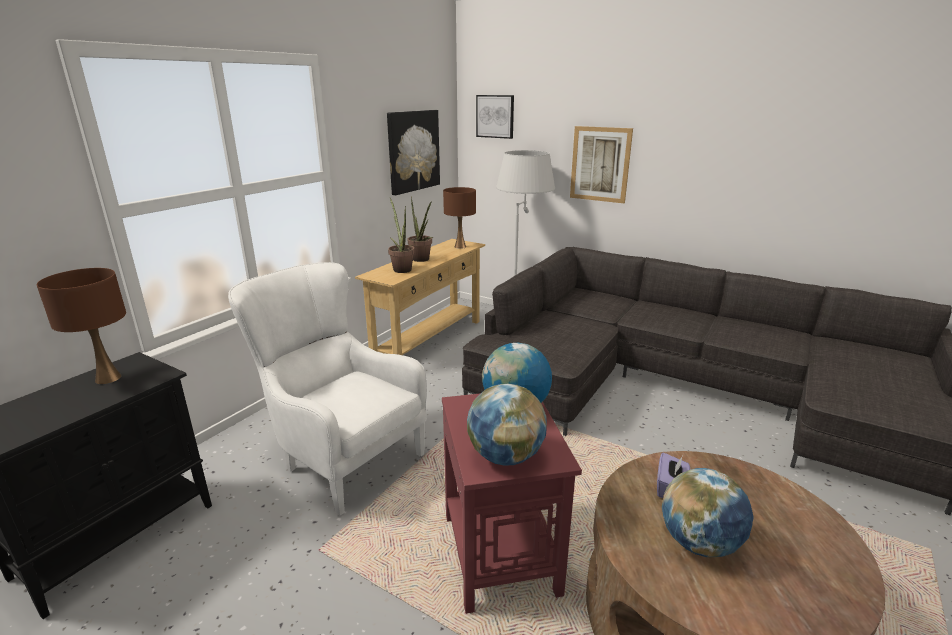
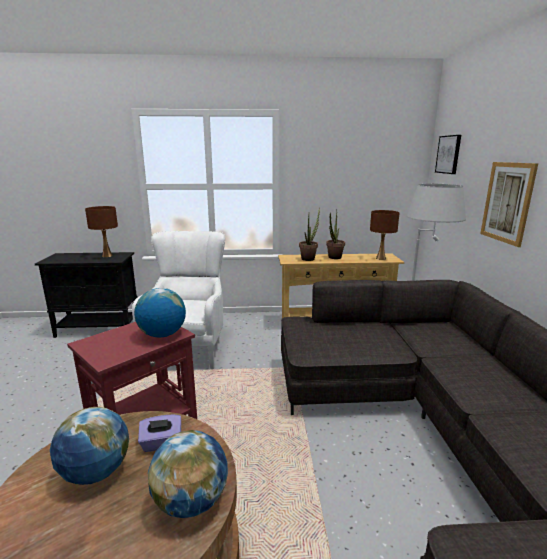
camera: 55 degrees right, 5 degrees down
picture [387,110,440,195] -> none
globe [467,384,547,466] -> globe moved to [148,430,228,518]

